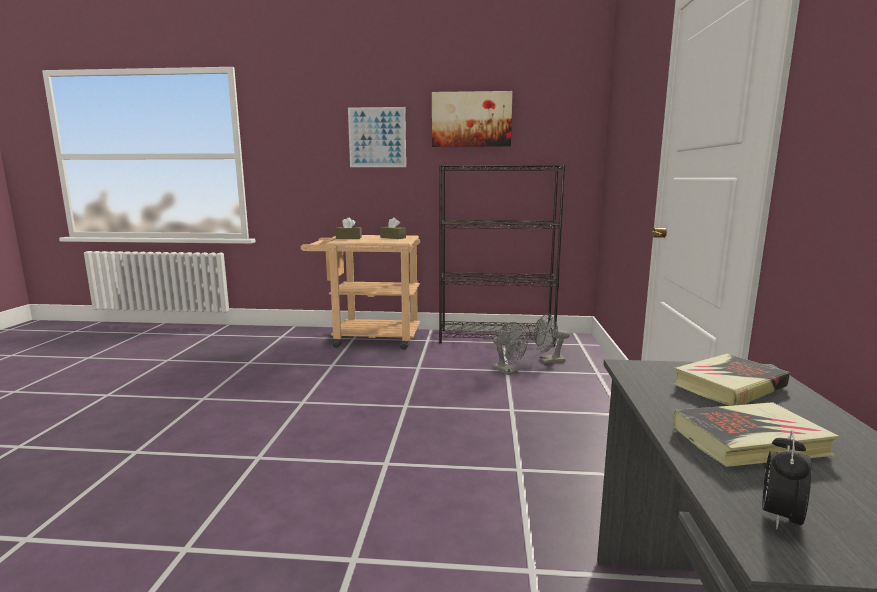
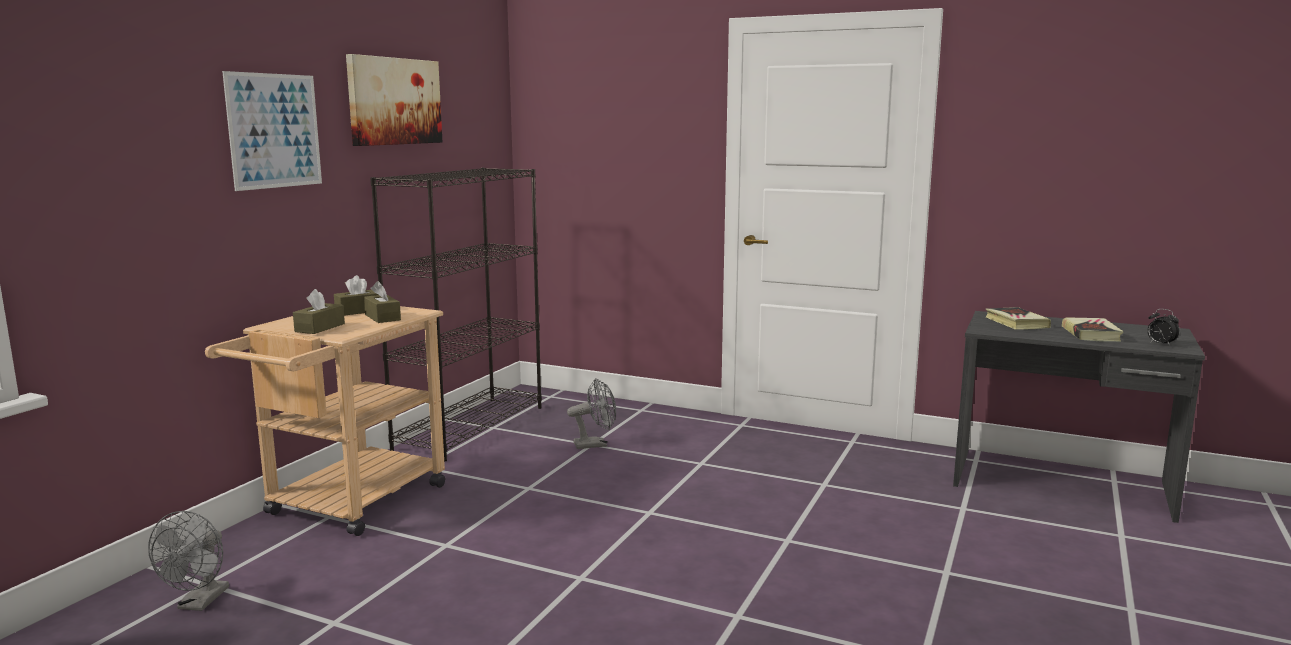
camera: 70 degrees left, 0 degrees up
grey fan [534,313,570,364] -> grey fan moved to [148,511,229,611]
none -> brown tissue box [364,281,401,323]

